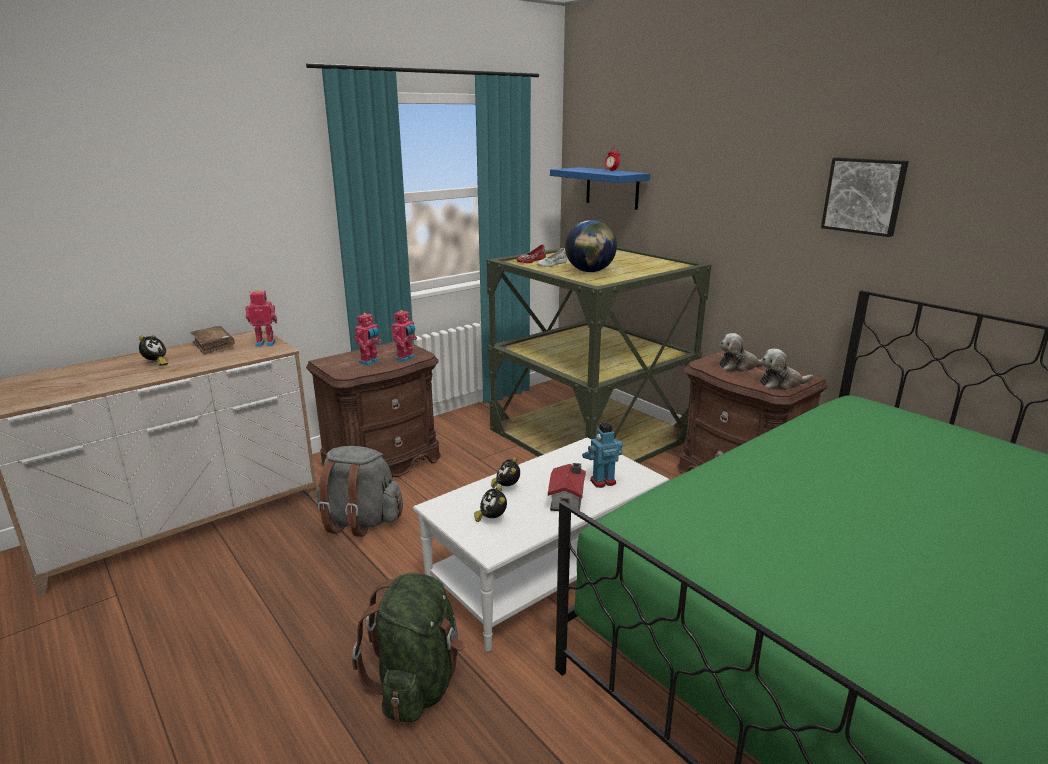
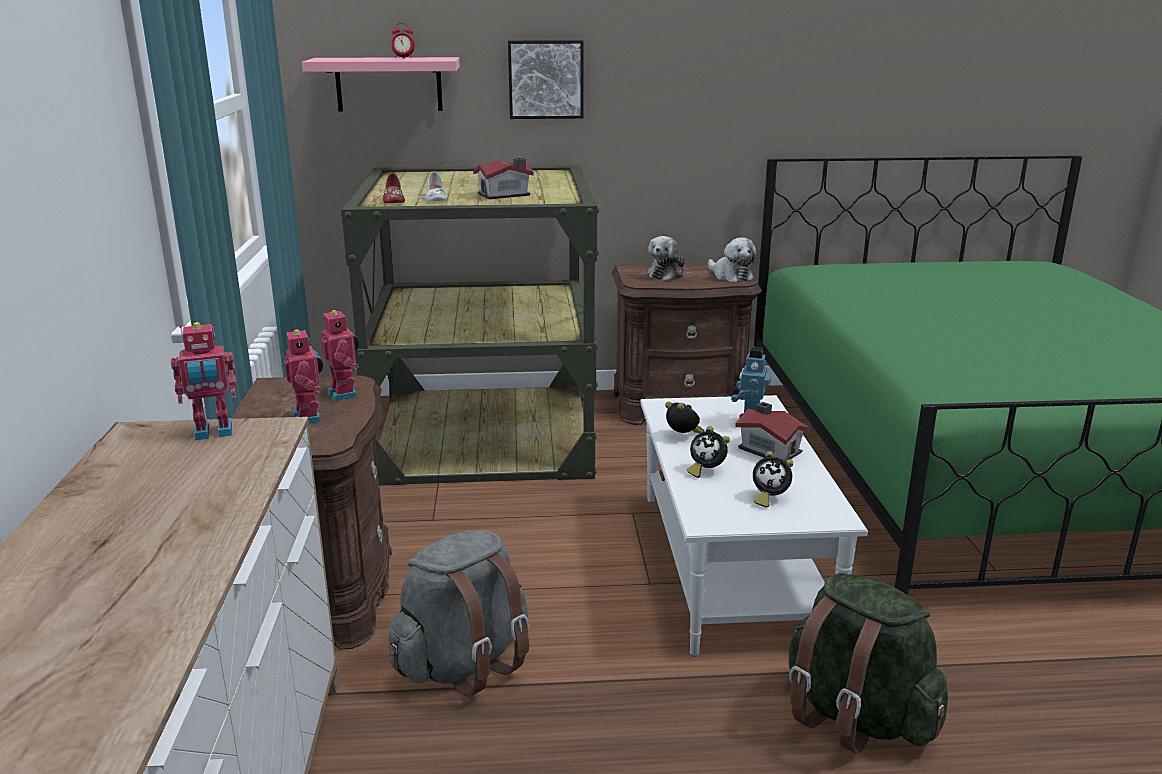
camera: 55 degrees left, 0 degrees up
alarm clock [139,335,168,366] -> alarm clock moved to [665,401,704,433]
brown book [190,326,235,355] -> none
toy robot [245,290,277,347] -> toy robot turned 135 degrees counterclockwise [171,322,237,440]
blue shelf [550,167,650,210] -> pink shelf [302,57,460,112]
globe [565,220,617,272] -> toy house [473,158,534,199]
plush toy [760,349,814,390] -> plush toy turned 60 degrees counterclockwise [708,238,757,282]
picture [821,157,909,237] -> picture moved to [508,40,584,119]

